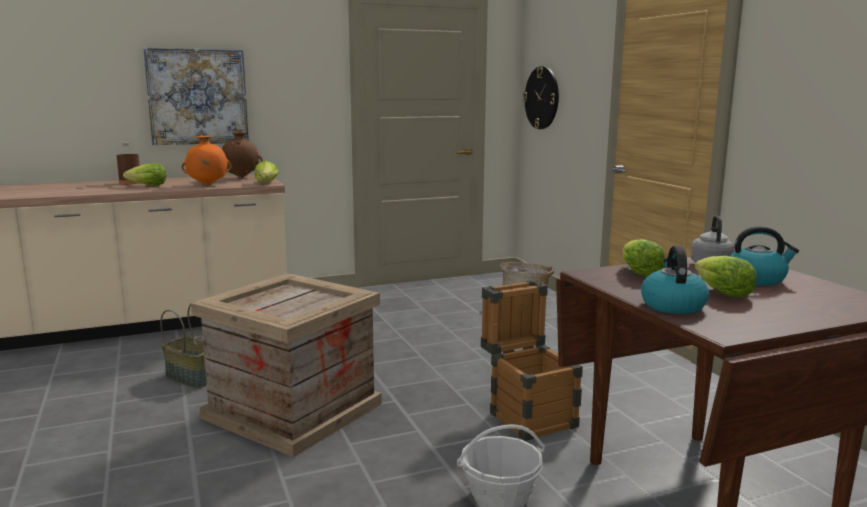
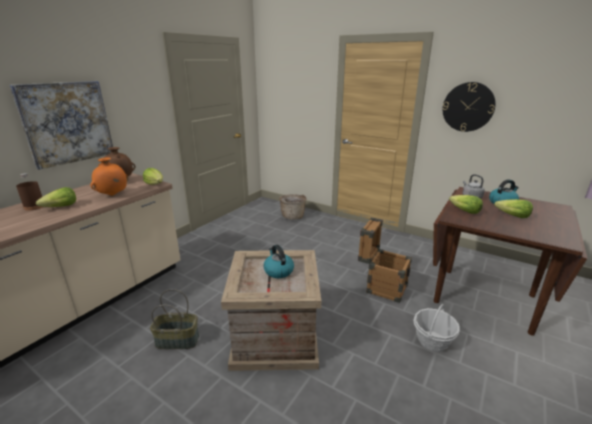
camera: 35 degrees left, 10 degrees up
wall clock [523,66,559,129] -> wall clock moved to [443,82,496,132]
kettle [641,246,709,314] -> kettle moved to [264,245,294,278]

